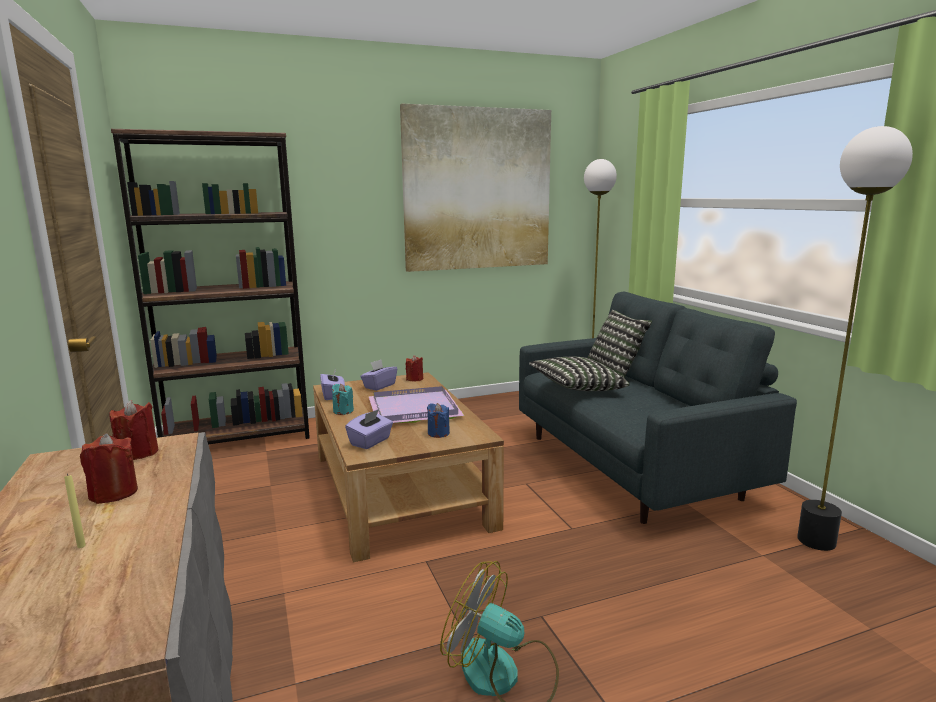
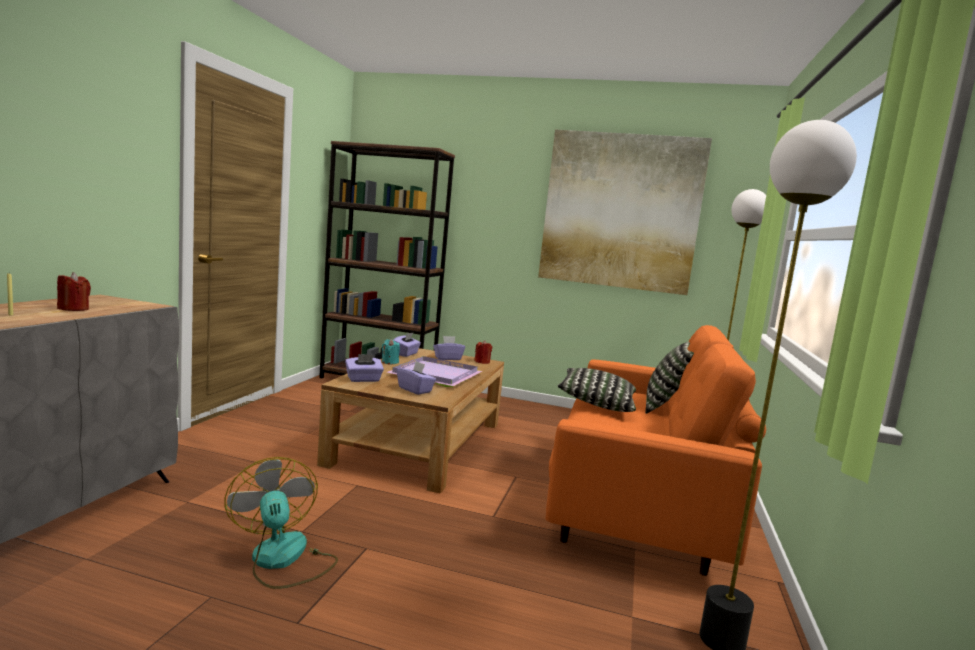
camera: 35 degrees right, 5 degrees down
red candle [109,400,158,460] -> none
blue candle [427,403,450,438] -> purple tissue box [397,361,436,395]
grey sofa [519,291,797,524] -> orange sofa [545,325,766,576]

